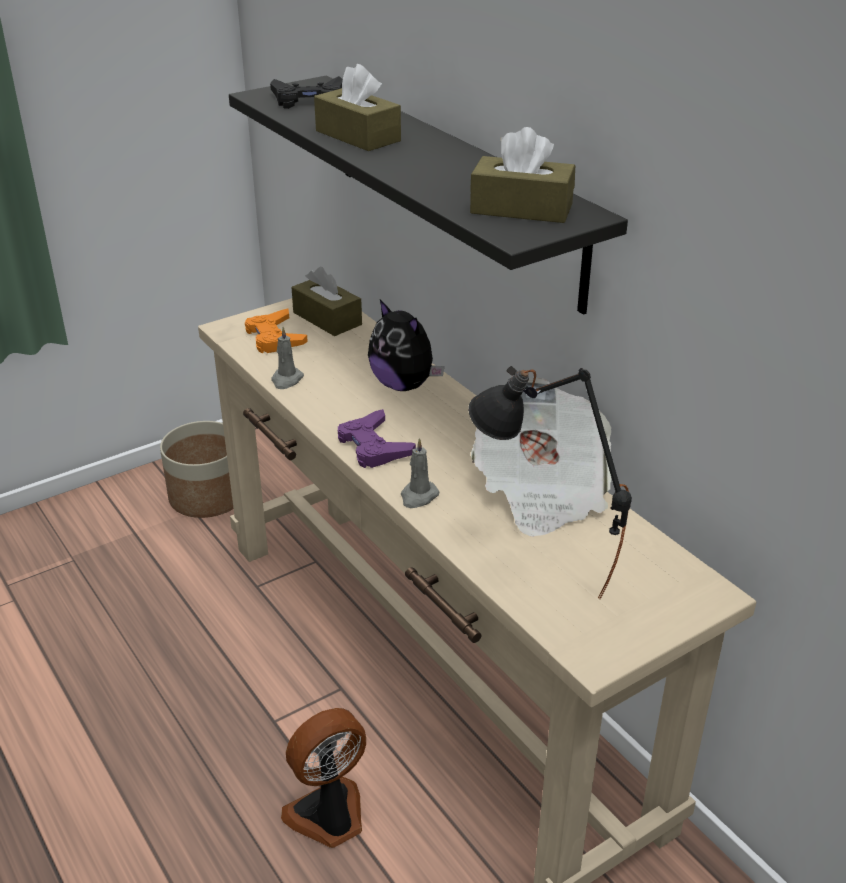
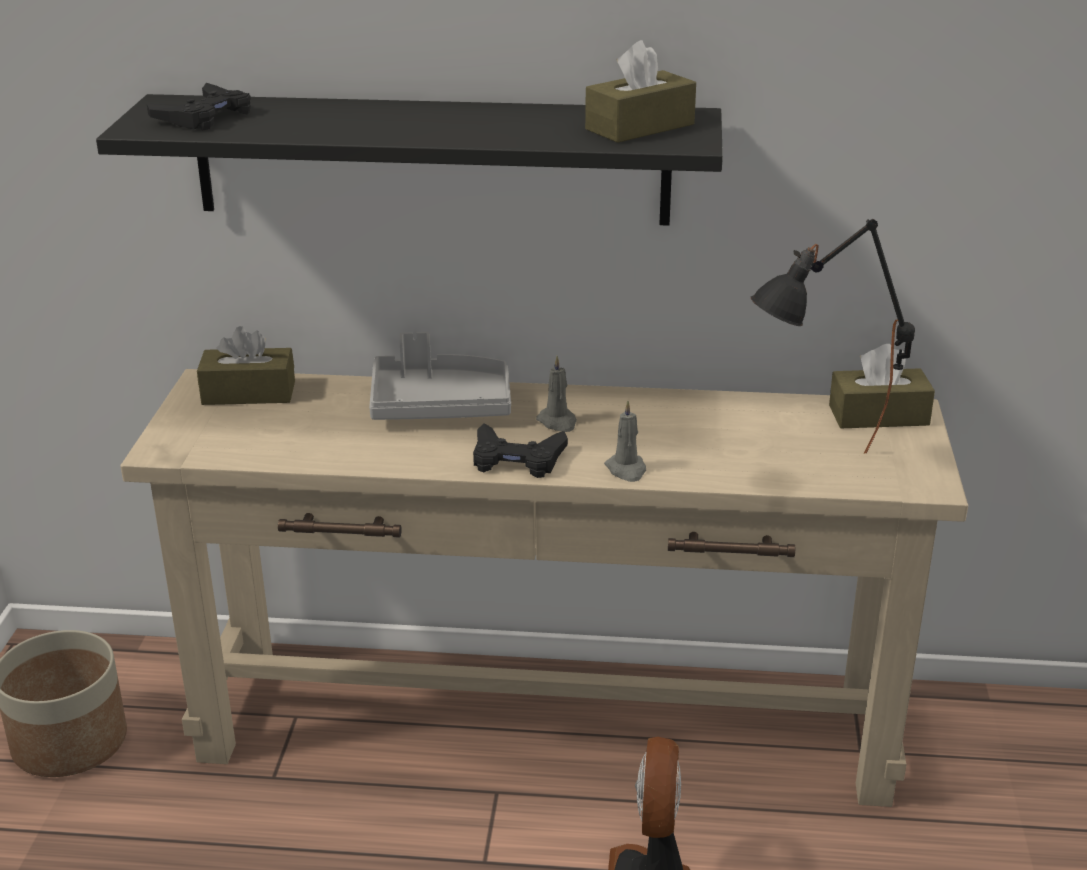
camera: 50 degrees left, 5 degrees down
orange game controller [245,309,308,353] -> none
grey candle [271,327,304,389] -> grey candle moved to [536,356,577,432]
brown tissue box [314,64,401,151] -> brown tissue box moved to [829,344,935,428]
purple game controller [338,409,416,468] -> black game controller [473,424,568,478]
plush toy [368,300,444,391] -> grey tray [369,332,511,420]
newspaper [470,378,611,537] -> none

